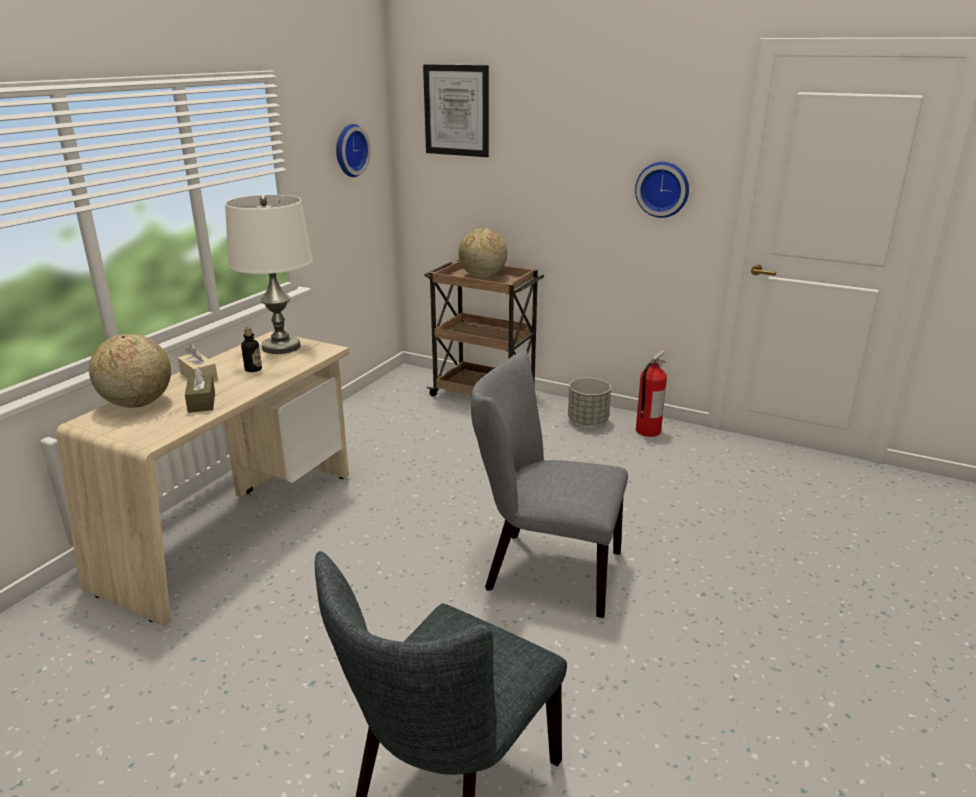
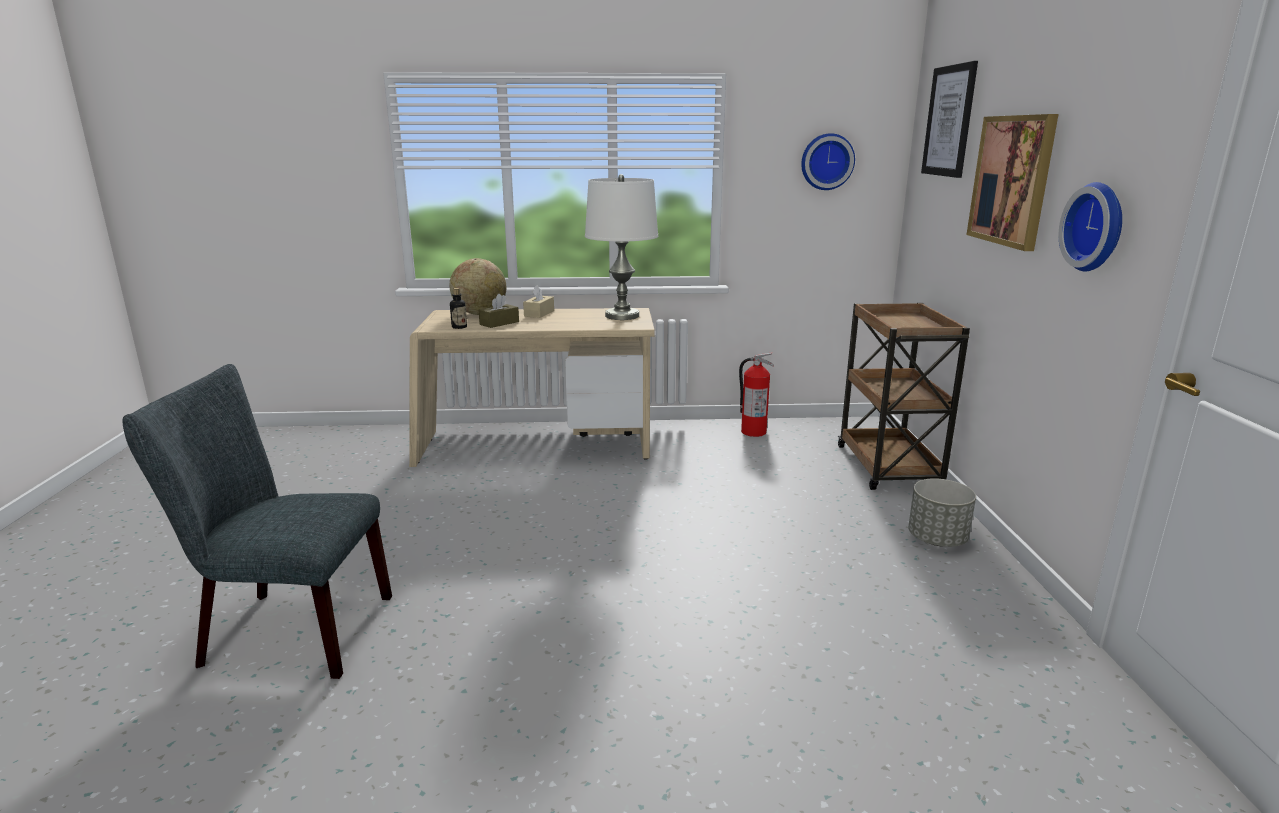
camera: 60 degrees right, 5 degrees down
bottle [241,327,262,372] -> bottle moved to [450,288,467,329]
globe [458,228,507,278] -> none
grey chair [471,350,628,618] -> none
fire extinguisher [636,350,667,437] -> fire extinguisher moved to [739,352,774,437]
none -> picture [967,114,1059,251]

